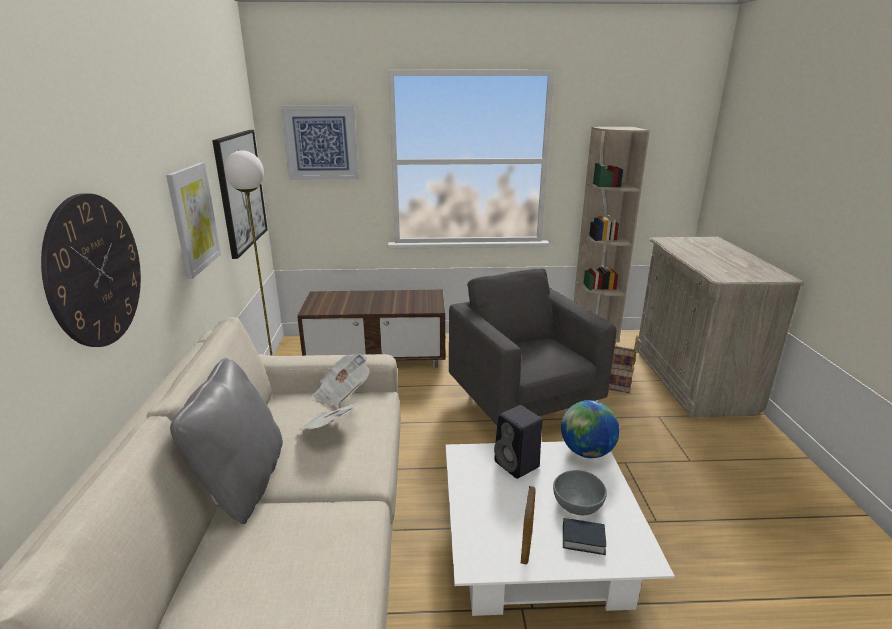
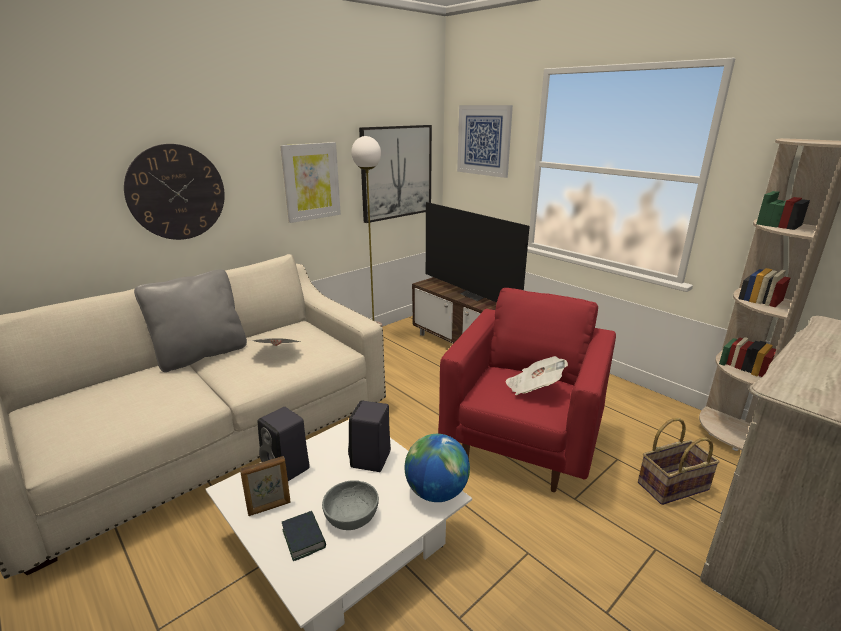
camera: 50 degrees right, 0 degrees up
newspaper [311,354,370,406] -> newspaper moved to [506,356,568,395]
grey armchair [449,268,616,425] -> red armchair [438,288,616,492]
none -> black speaker [258,407,310,481]
none -> television [426,202,530,302]

